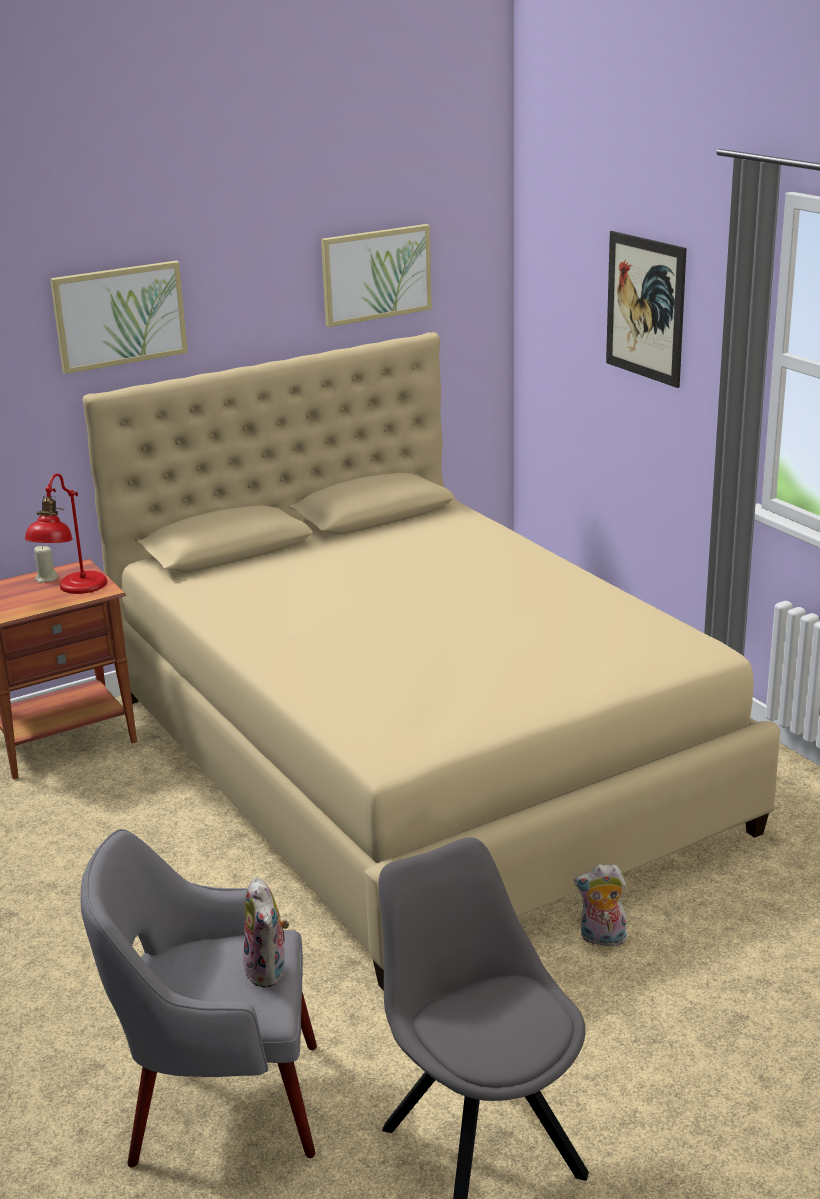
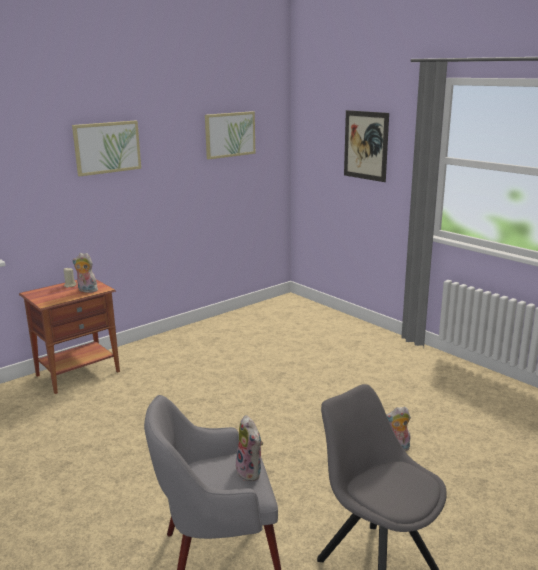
camera: 10 degrees left, 5 degrees down
red table lamp [25,473,108,594] -> plush toy [72,253,98,293]
beige bed [83,332,780,991] -> none

